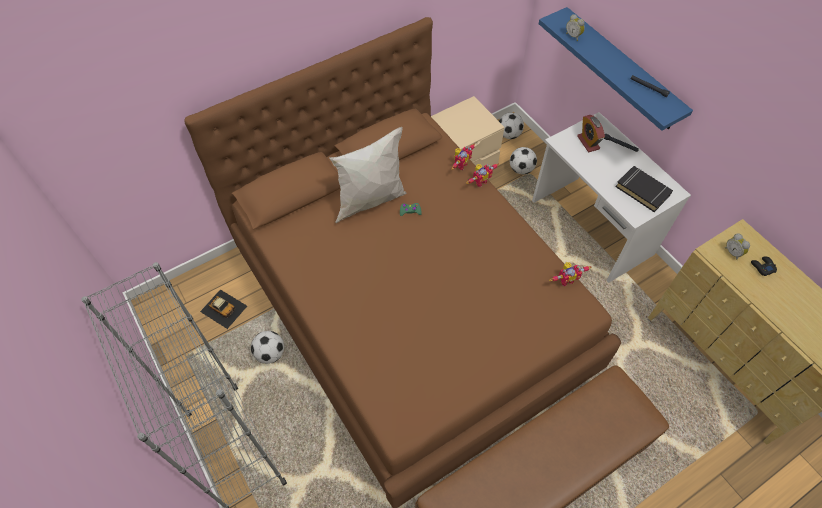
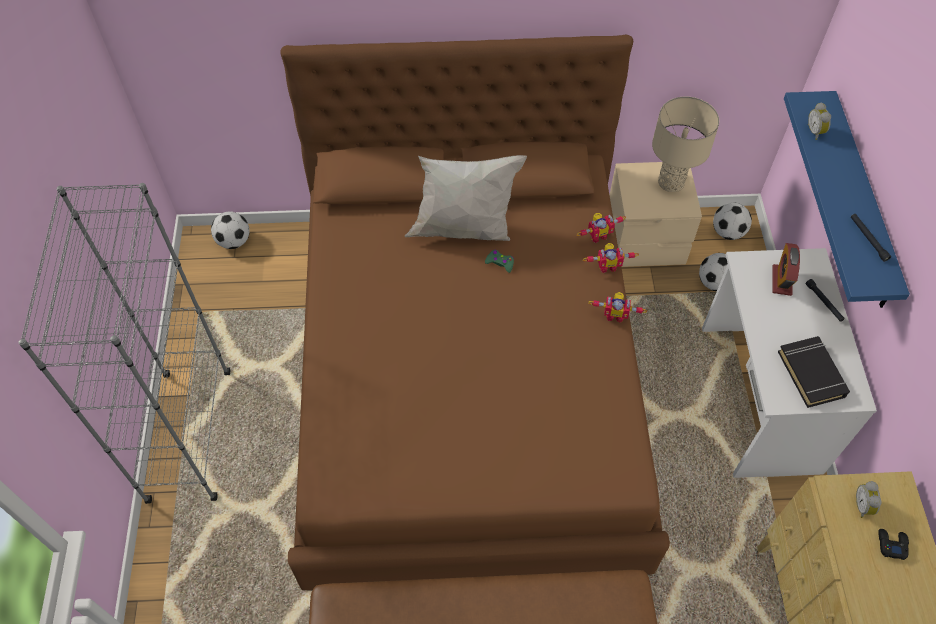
camera: 30 degrees right, 0 degrees up
toy car [200,289,247,329] -> none
football [251,331,284,364] -> football moved to [211,211,250,249]
toy robot [549,262,591,286] -> toy robot moved to [588,292,647,323]
none -> beige table lamp [652,96,719,192]

